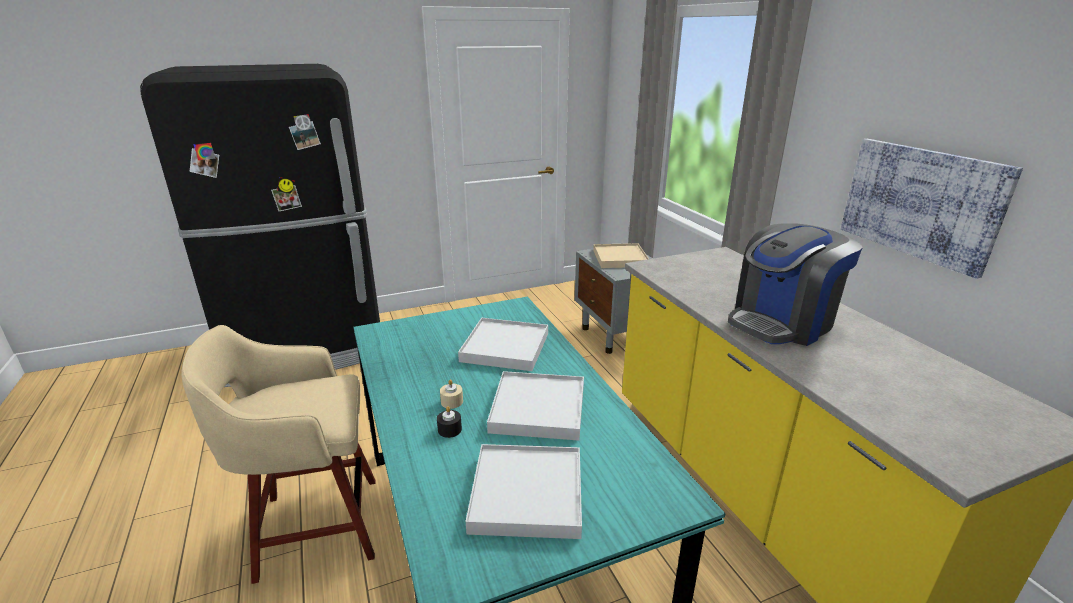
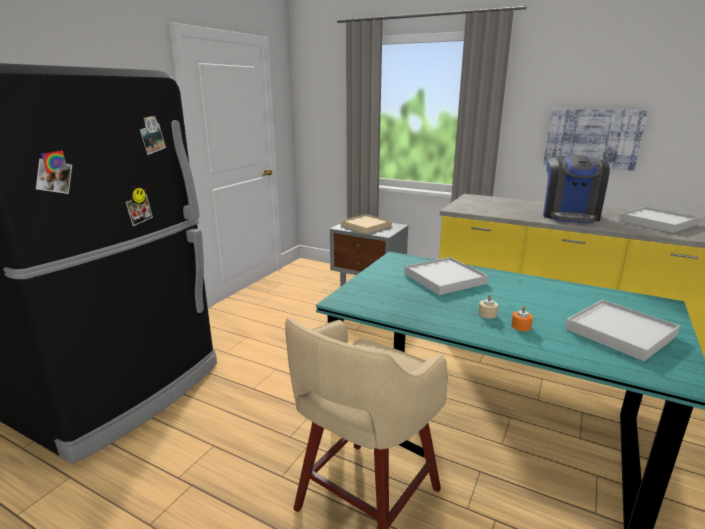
camera: 40 degrees left, 5 degrees down
black candle [437,406,462,438] -> orange candle [511,306,533,331]
white tray [487,371,584,441] -> white tray moved to [619,207,699,233]

